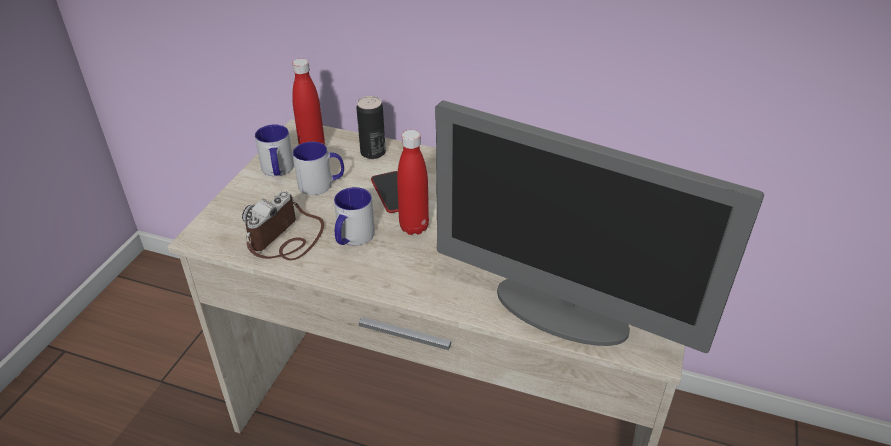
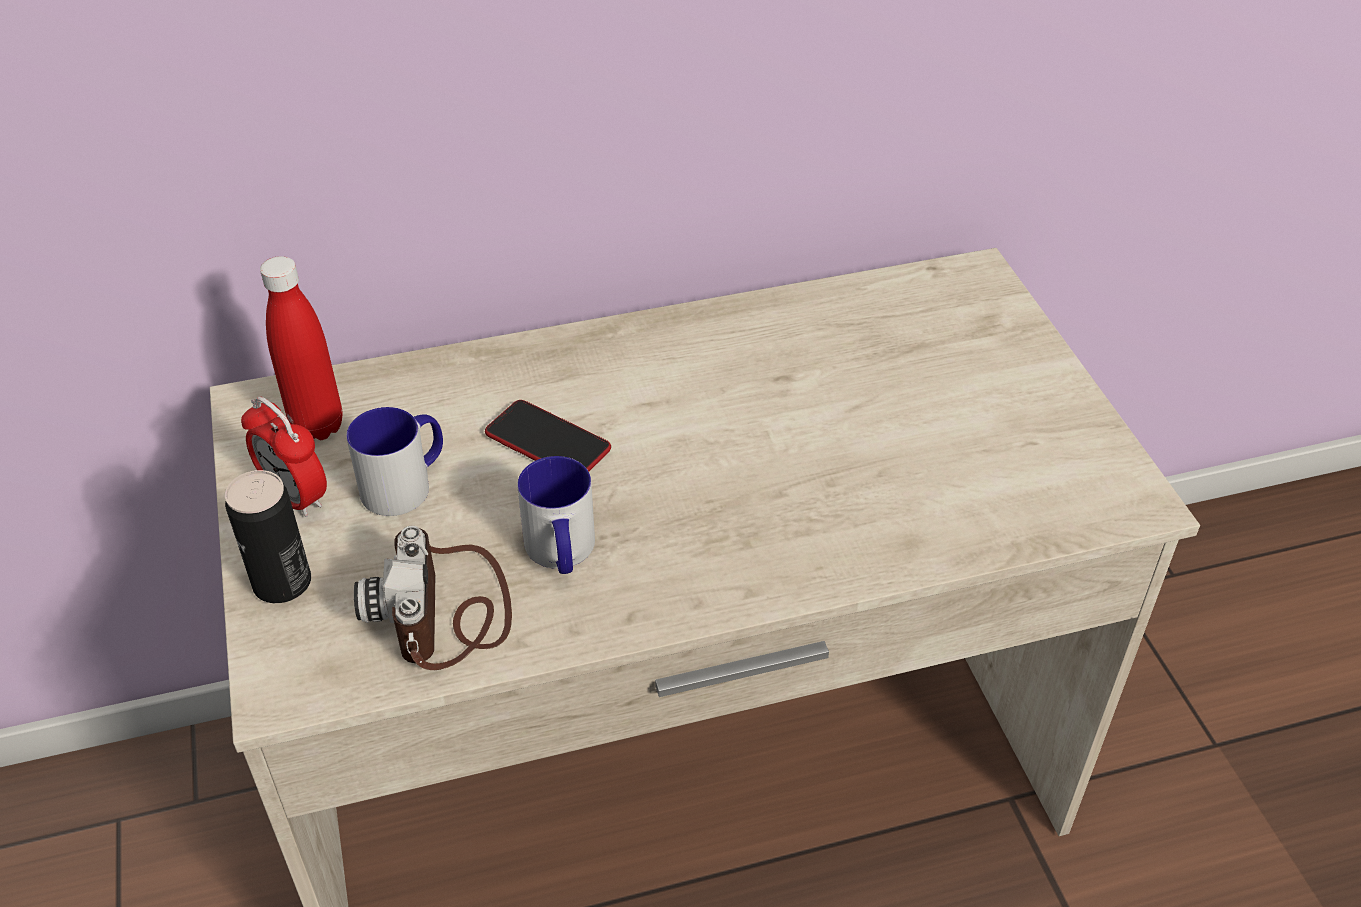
camera: 35 degrees left, 5 degrees up
mug [255,125,294,176] -> alarm clock [241,396,327,517]
can [356,96,386,159] -> can moved to [225,470,311,603]
red bottle [397,130,429,235] -> none
monitor [435,100,764,353] -> none

